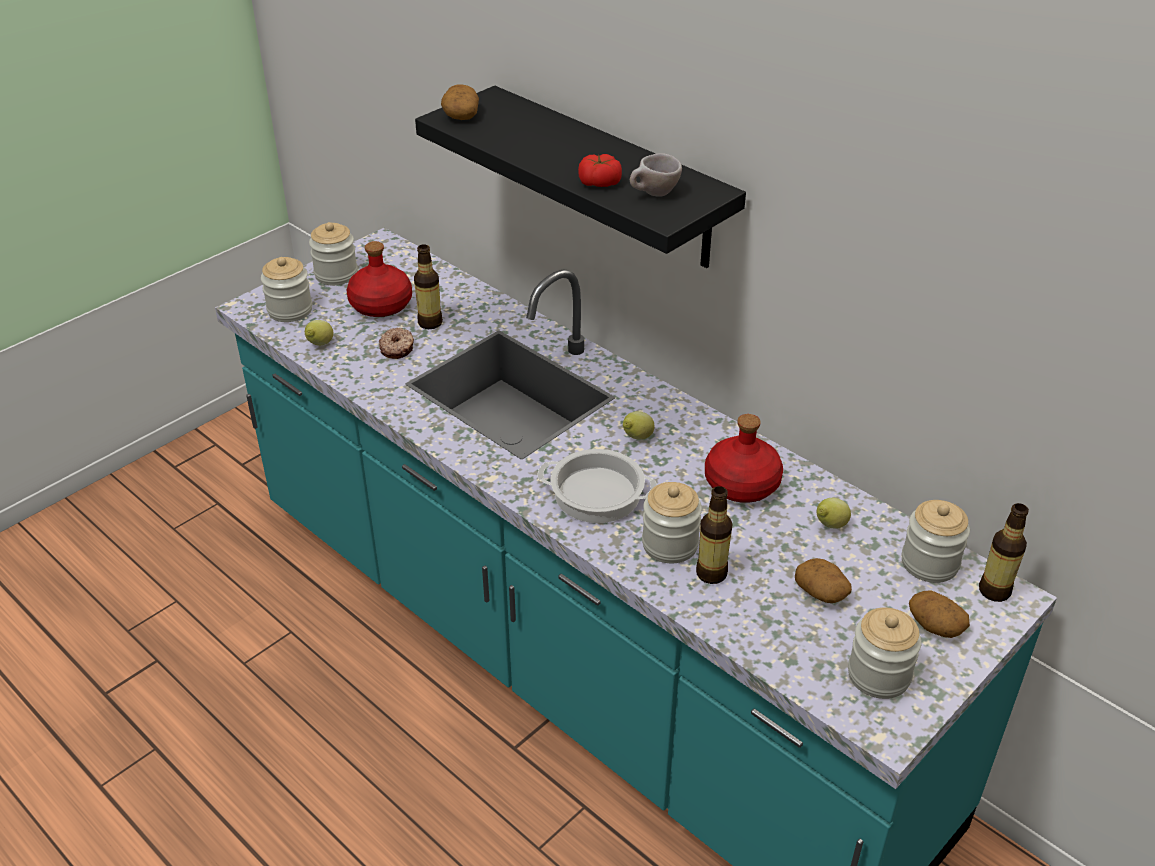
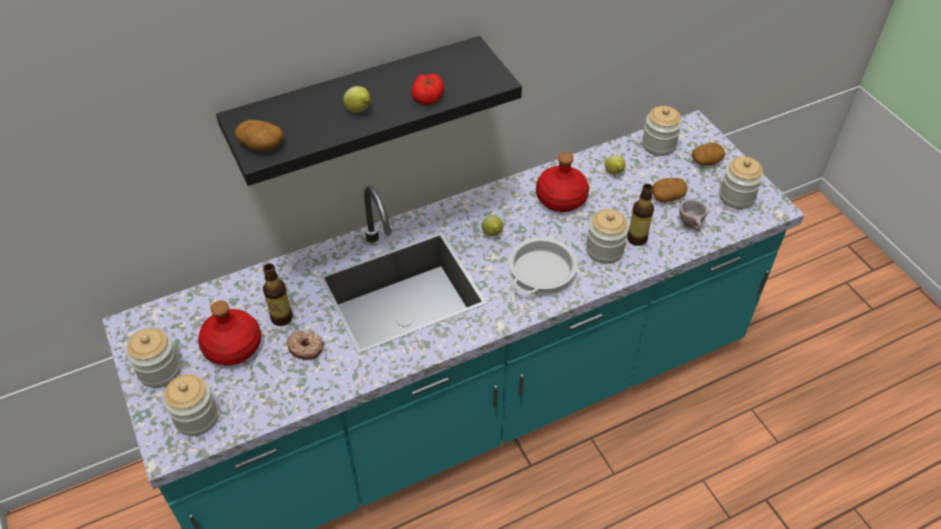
camera: 70 degrees left, 10 degrees up
lemon [305,320,333,346] -> lemon moved to [343,86,370,113]
beige cup [630,153,682,197] -> beige cup moved to [679,199,708,232]
bottle [979,503,1029,602] -> none

